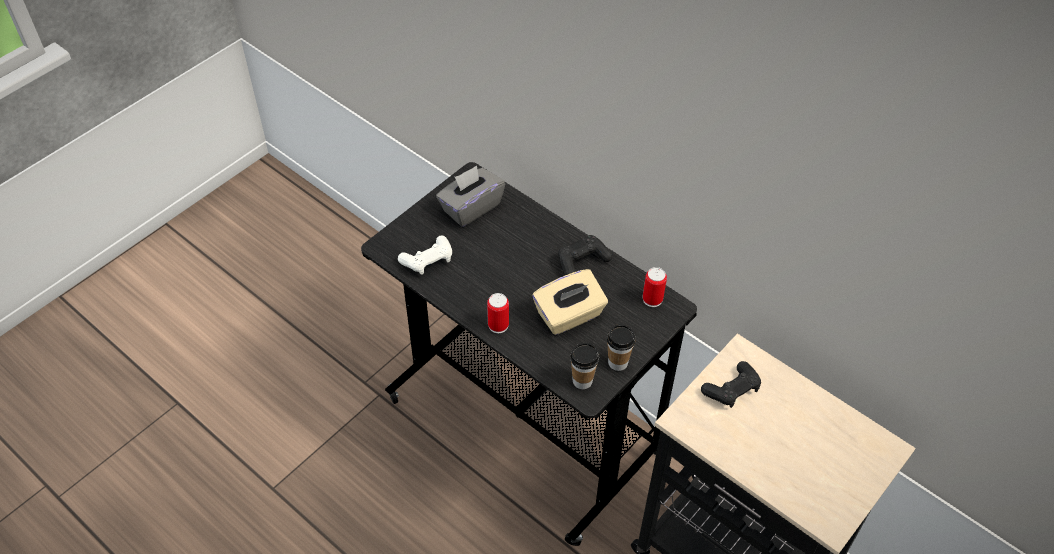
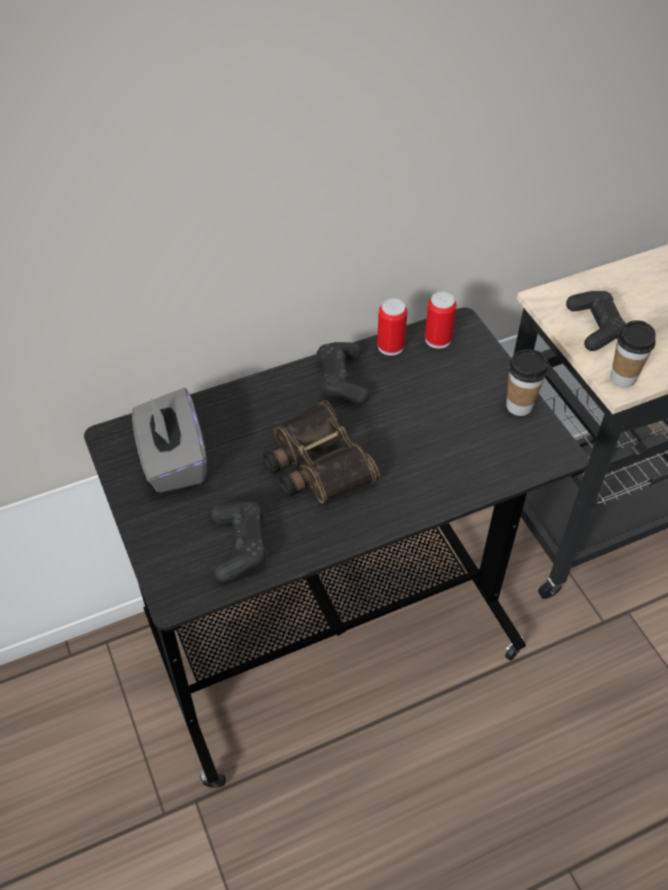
camera: 65 degrees left, 0 degrees up
white game controller [398,235,452,275] -> black game controller [211,501,268,582]
can [487,293,509,333] -> can moved to [377,298,407,356]
beige tissue box [532,269,608,335] -> none
cup [570,343,599,389] -> cup moved to [610,320,656,388]
none -> binoculars [263,400,380,503]

